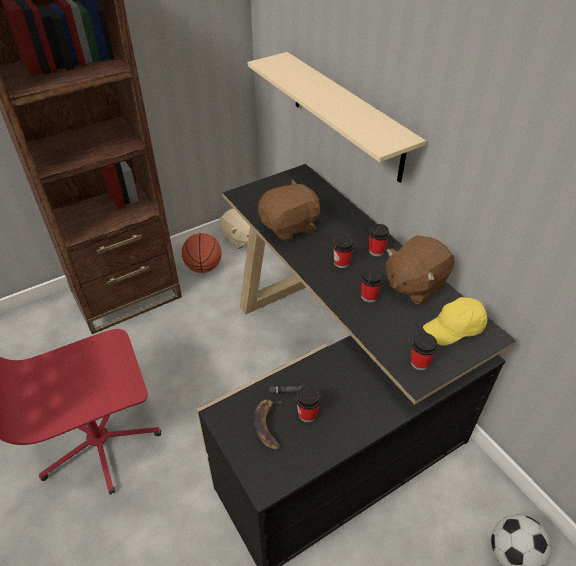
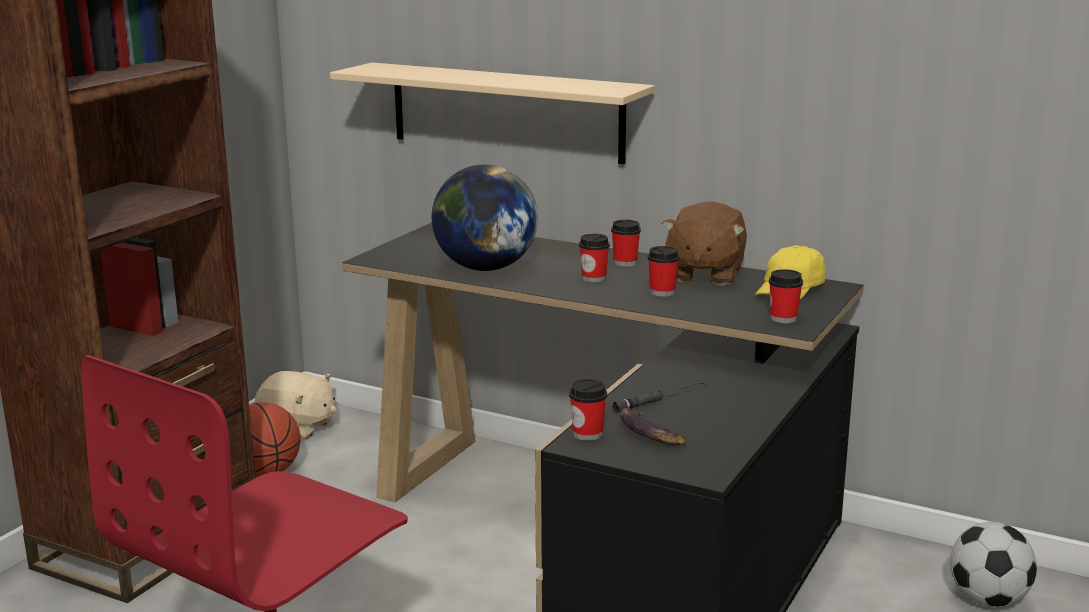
camera: 30 degrees left, 25 degrees down
brown plush toy [258,179,320,242] -> globe [432,164,538,271]
cup [296,386,321,422] -> cup moved to [569,379,607,441]

